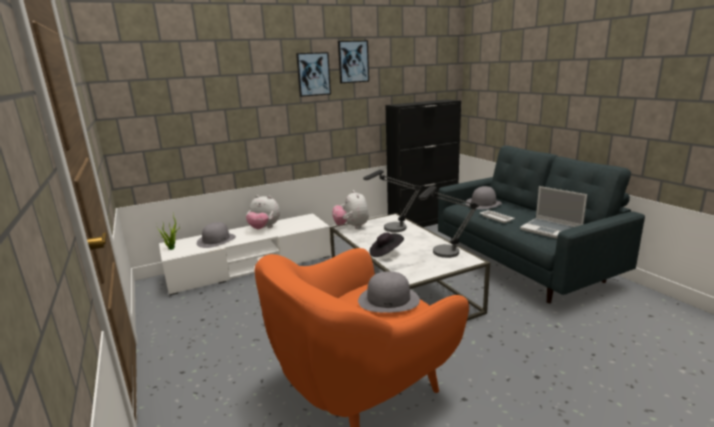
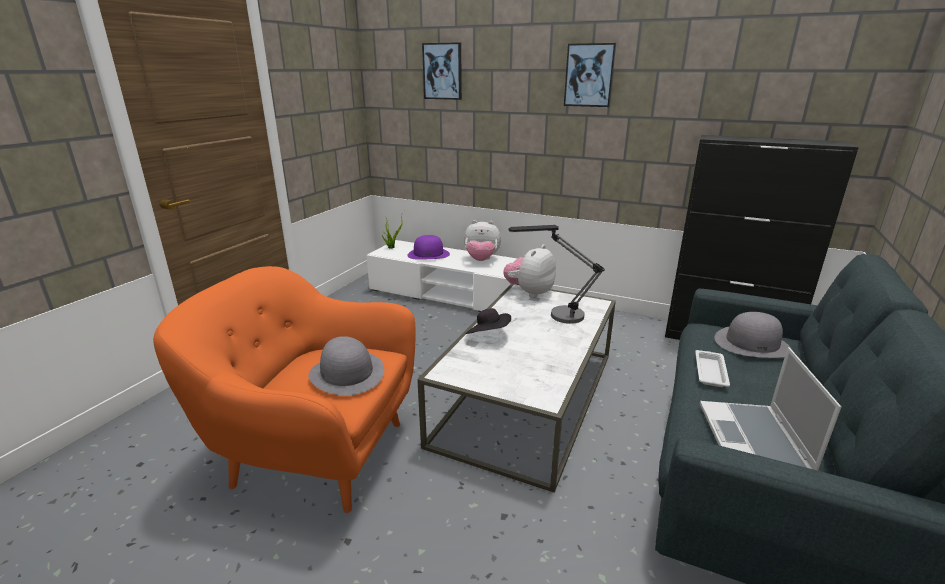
camera: 50 degrees right, 5 degrees up
grey hat [197,222,236,248] -> purple hat [407,235,450,260]
plush toy [246,195,280,229] -> plush toy turned 60 degrees counterclockwise [464,220,501,261]
picture [338,40,369,83] -> picture moved to [422,42,462,100]
table lamp [418,186,479,258] -> none

